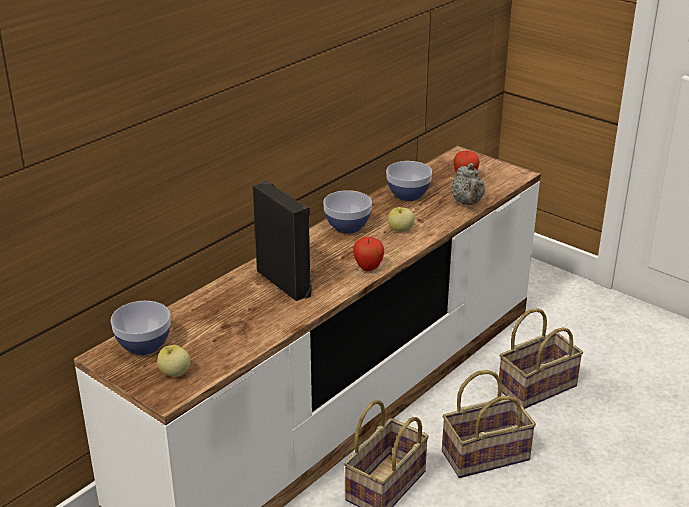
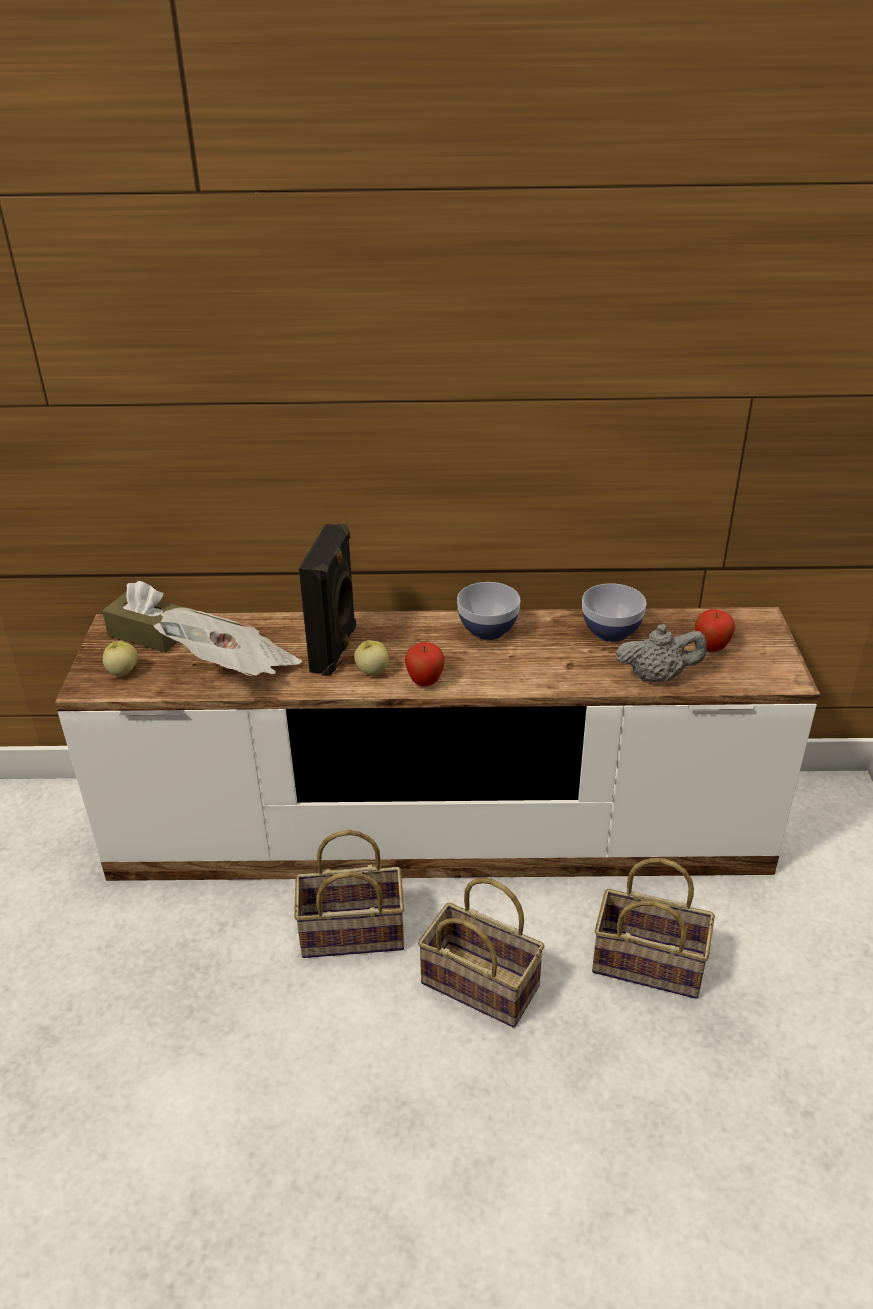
camera: 50 degrees right, 5 degrees up
bowl [111,301,170,355] -> brown tissue box [102,581,184,653]
apple [388,207,415,232] -> apple moved to [354,640,389,676]
grey teapot [451,163,485,205] -> grey teapot turned 135 degrees counterclockwise [616,624,707,682]
none -> newspaper [153,607,302,676]

